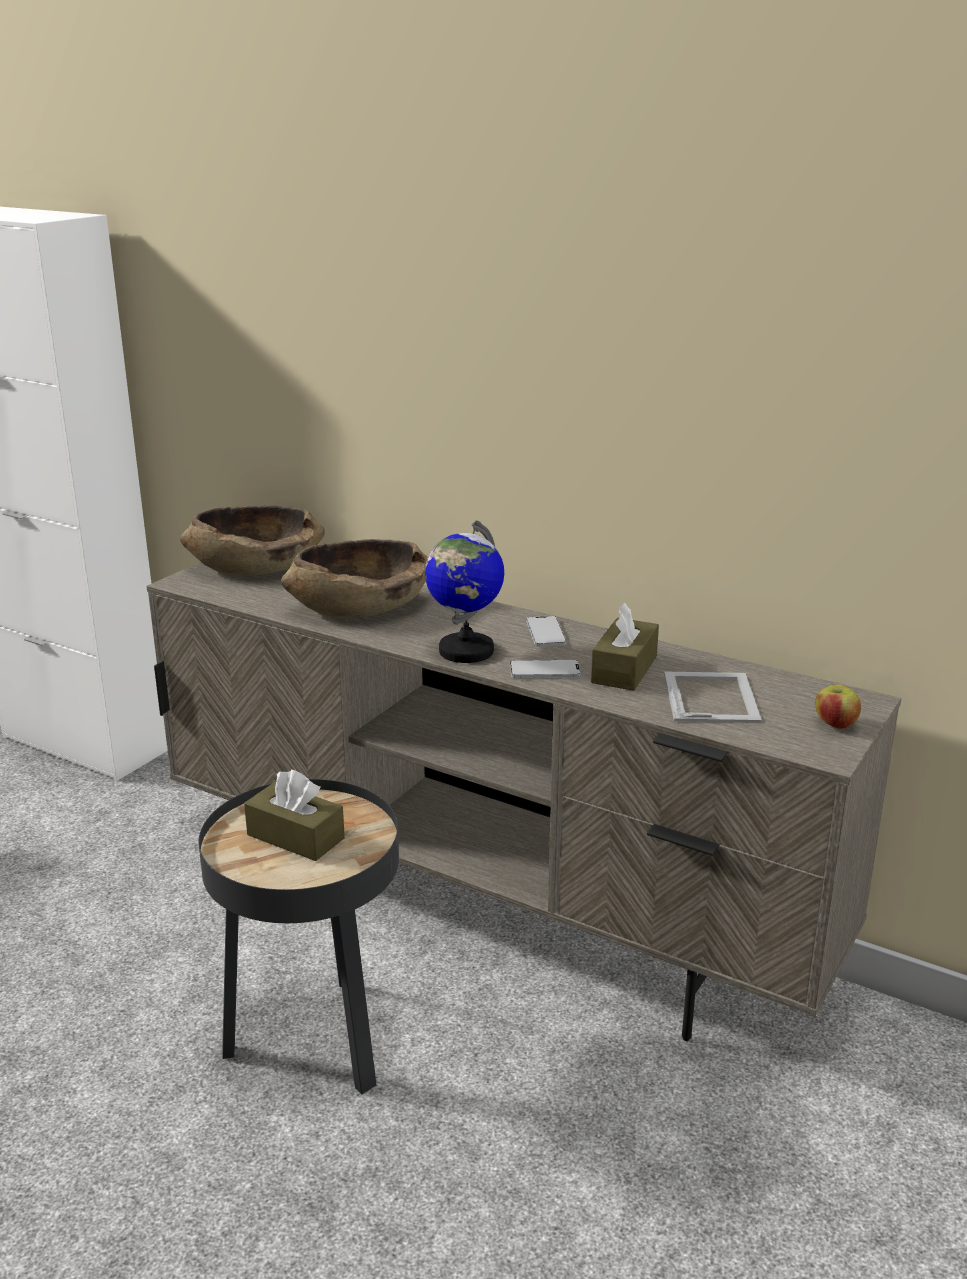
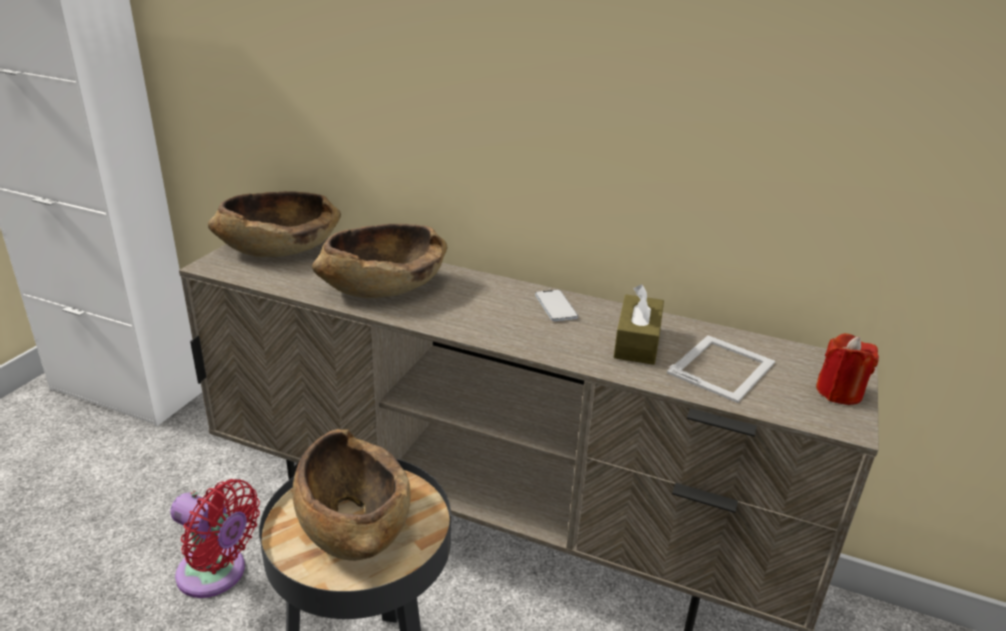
camera: 10 degrees left, 5 degrees up
brown tissue box [244,770,345,861] -> brown bowl [293,429,411,561]
globe [425,520,504,663] -> none
phone [510,660,581,678] -> none
picture frame [664,672,762,723] -> picture frame turned 45 degrees clockwise [667,335,775,403]
apple [815,685,861,729] -> red candle [816,333,879,405]
none -> red fan [170,479,260,598]

